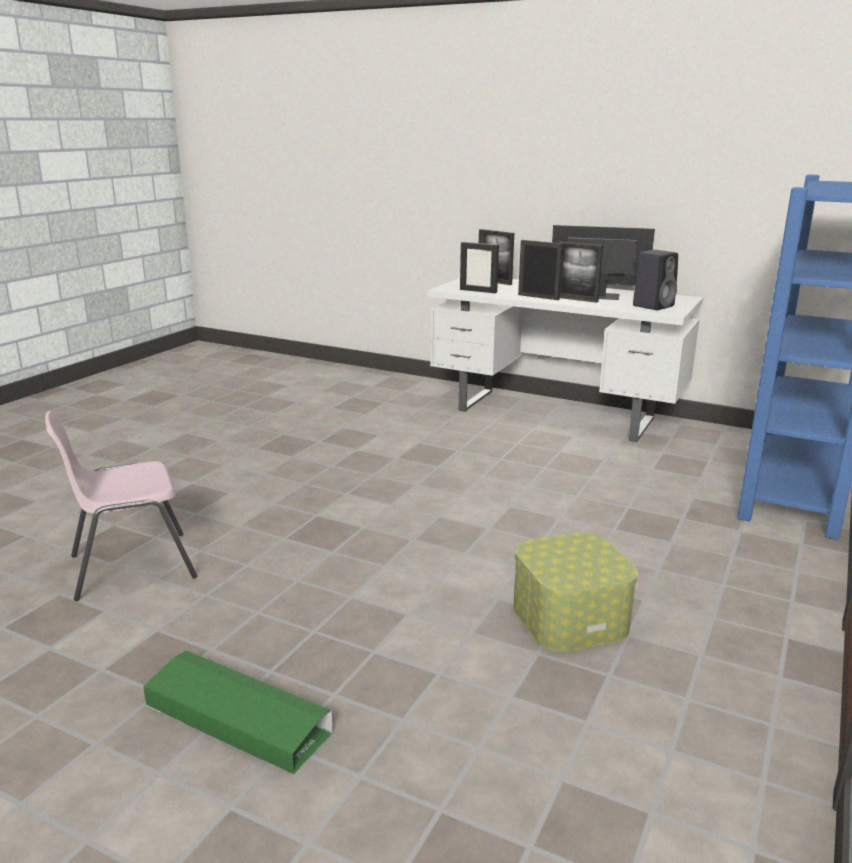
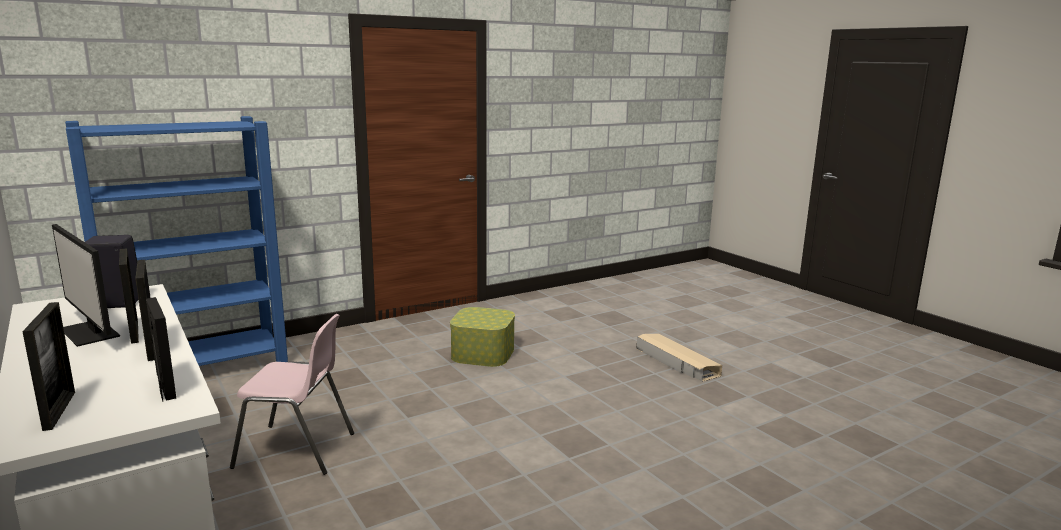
camera: 150 degrees left, 5 degrees down
pink chair [45,411,197,601] -> pink chair moved to [230,314,354,475]
green storage box [143,650,333,774] -> beige storage box [636,334,722,382]

